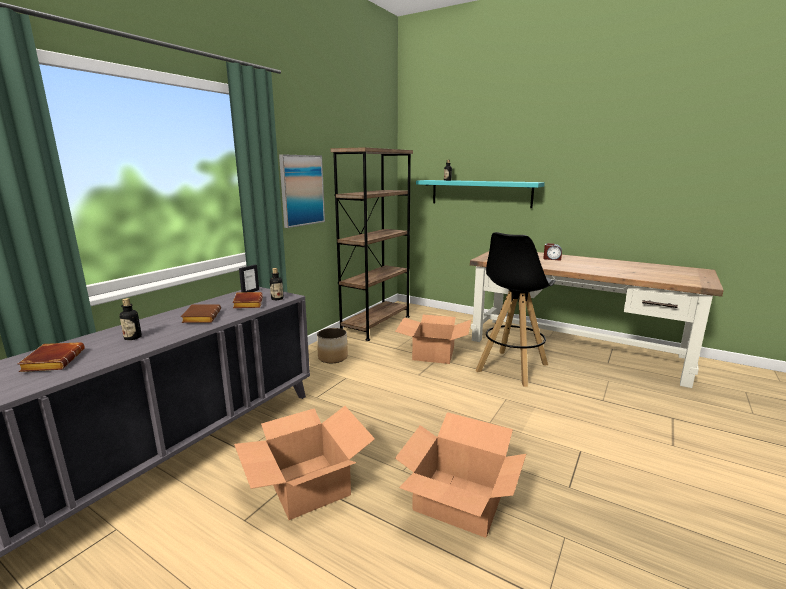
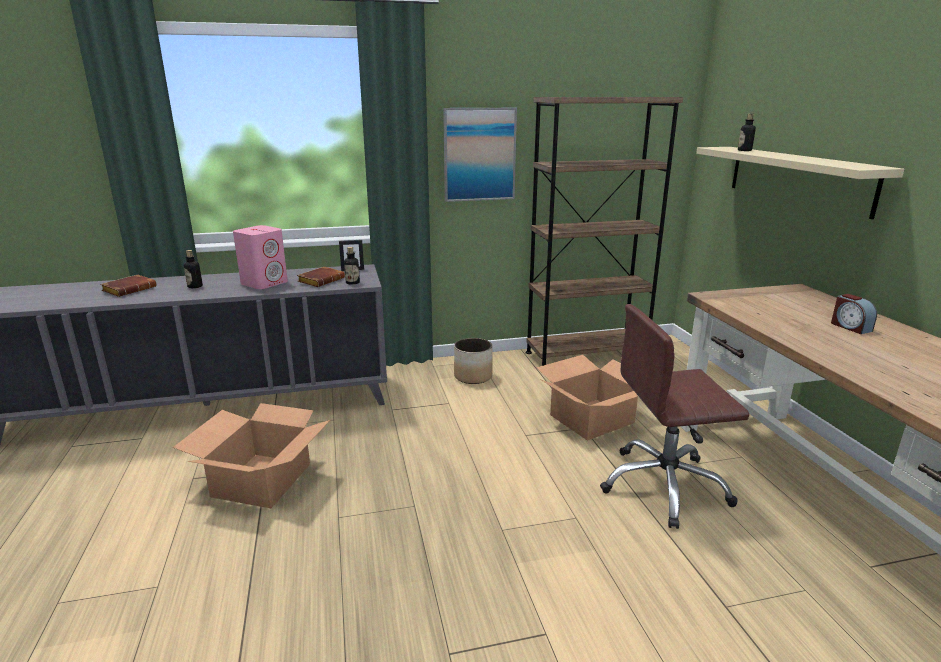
camera: 45 degrees right, 5 degrees up
brown book [181,304,221,323] -> pink speaker [233,225,288,289]
cardboard box [395,412,526,538] -> none
turquoise shelf [416,180,545,208] -> beige shelf [696,147,904,219]
black stool [476,232,555,387] -> brown office chair [600,304,749,529]

